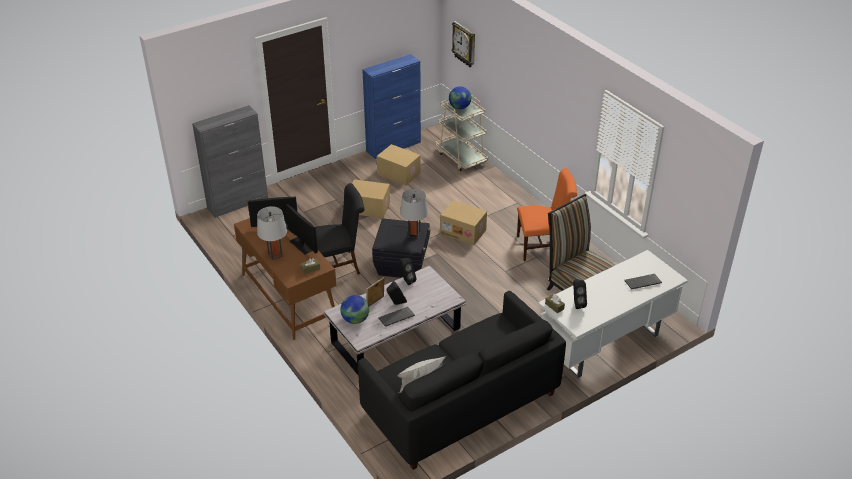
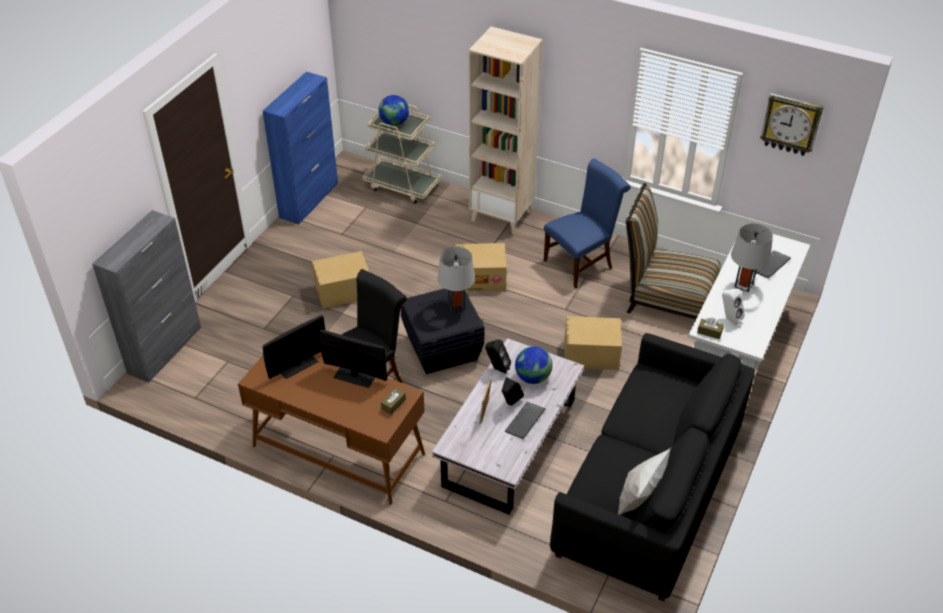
camera: 30 degrees left, 5 degrees up
grey table lamp [257,206,287,260] -> grey table lamp moved to [731,224,773,292]
globe [340,295,369,324] -> globe moved to [515,346,553,384]
cardboard box [377,144,421,186] -> cardboard box moved to [565,316,622,370]
wall clock [452,21,475,67] -> wall clock moved to [760,93,824,156]
orange chair [517,168,577,261] -> blue chair [544,158,631,289]
black speaker [573,279,587,309] -> white speaker [722,289,745,325]
none -> beige bookcase [469,26,543,235]

